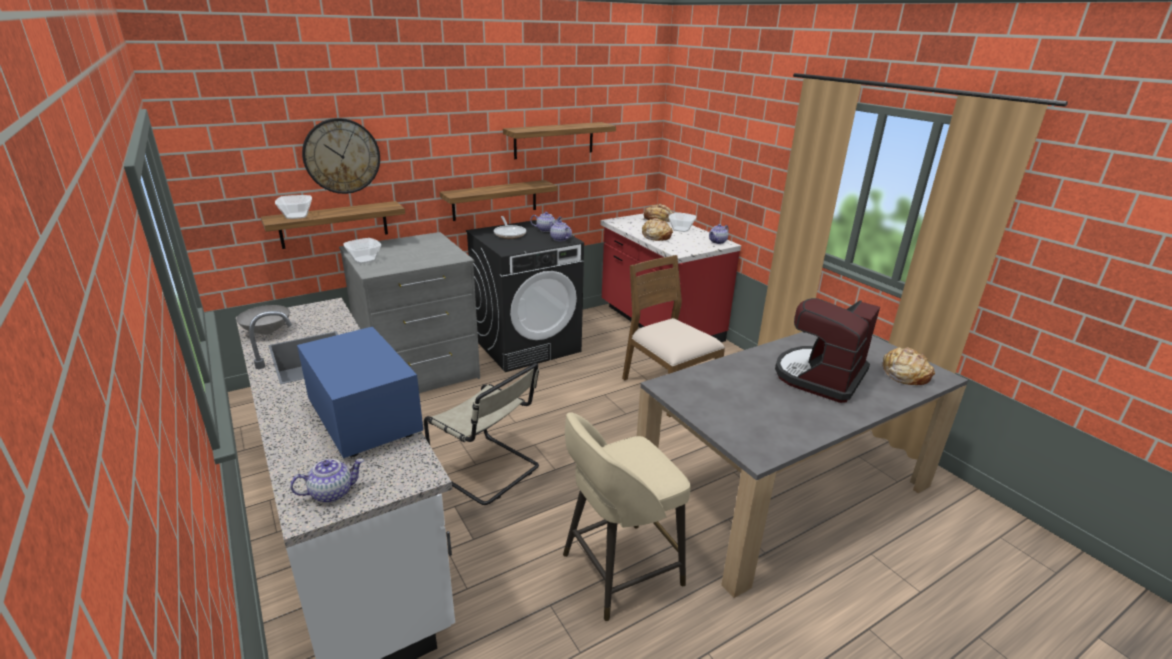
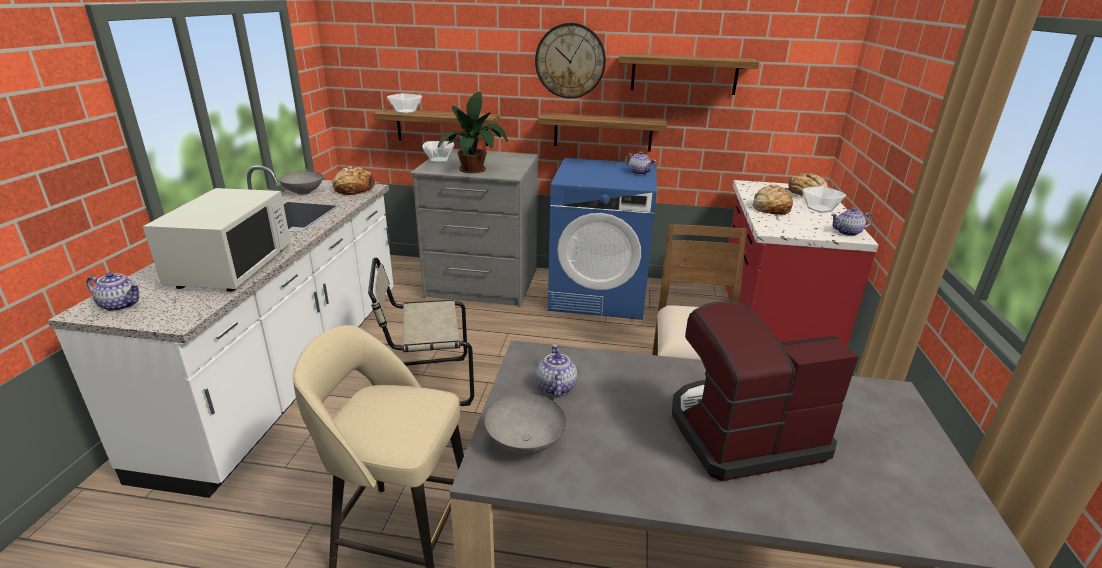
camera: 40 degrees right, 0 degrees up
blue microwave [297,326,423,459] -> white microwave [143,188,291,292]
wall clock [302,118,380,194] -> wall clock moved to [535,23,606,99]
beige chair [424,363,539,505] -> beige chair turned 90 degrees clockwise [368,258,474,406]
black washing machine [466,220,584,372] -> blue washing machine [548,158,657,320]
frying pan [494,216,526,239] -> none
teapot [550,220,572,241] -> teapot moved to [536,344,577,398]
bread [881,347,935,385] -> bread moved to [332,166,379,195]
none -> potted plant [438,91,508,173]
none -> grey bowl [485,394,567,455]

